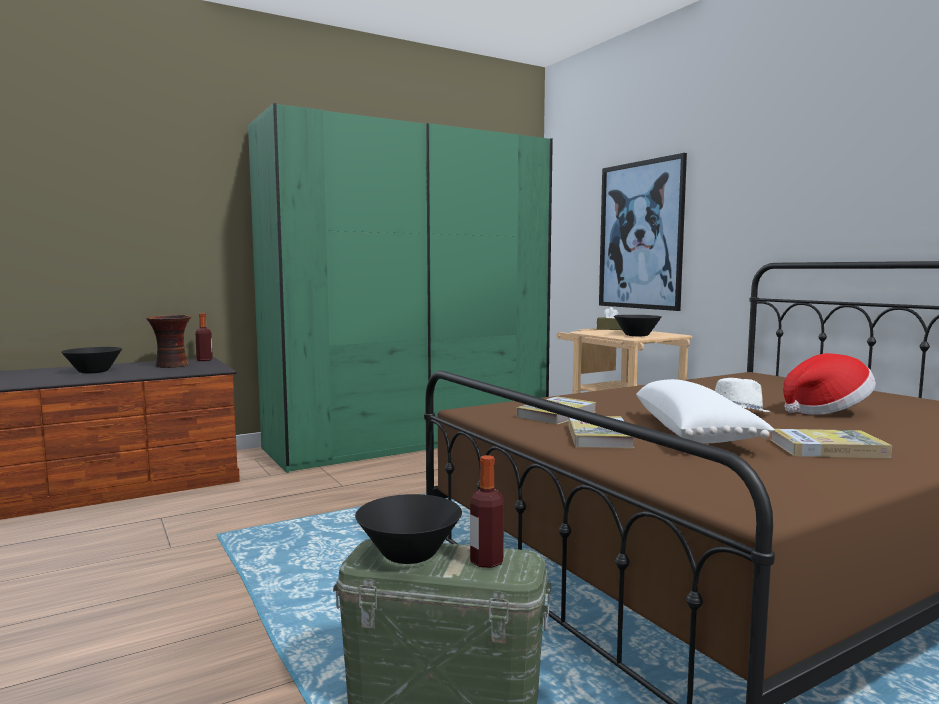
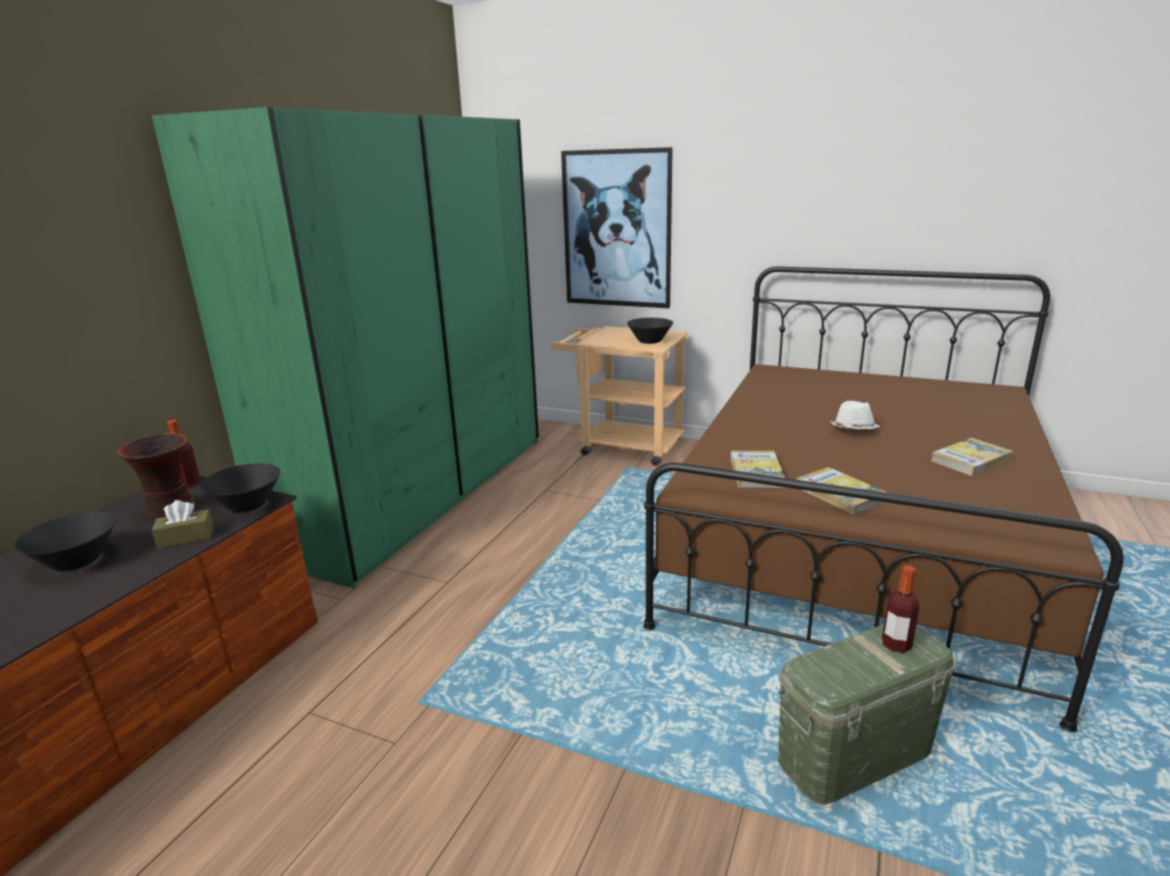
camera: 35 degrees left, 15 degrees up
black bowl [355,494,462,564] -> black bowl moved to [200,463,280,513]
brown tissue box [597,307,622,330] -> brown tissue box moved to [152,500,214,548]
white pillow [636,379,775,443] -> none
hat [783,353,876,415] -> none

